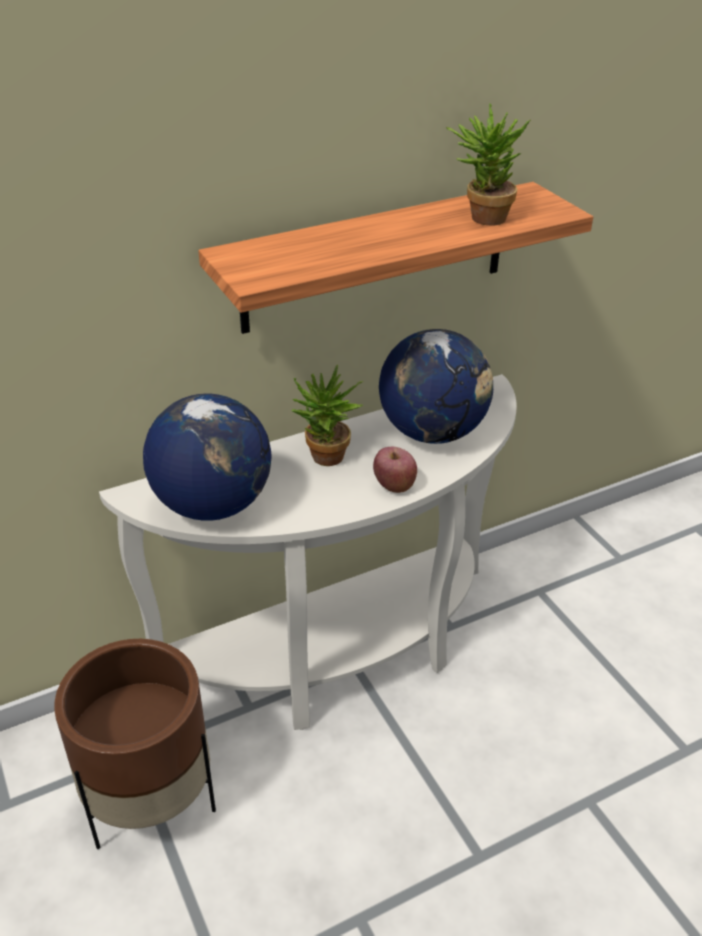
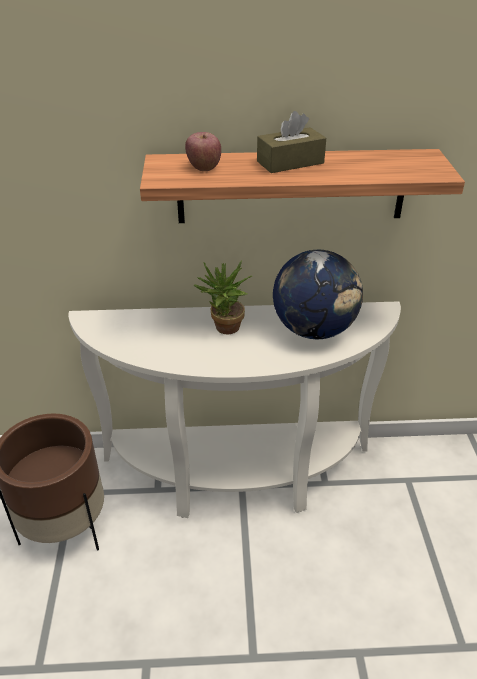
camera: 25 degrees right, 0 degrees up
globe [143,394,271,521] -> none
apple [373,447,417,493] -> apple moved to [185,132,221,171]
potted plant [446,103,530,226] -> none
none -> brown tissue box [257,111,326,173]

